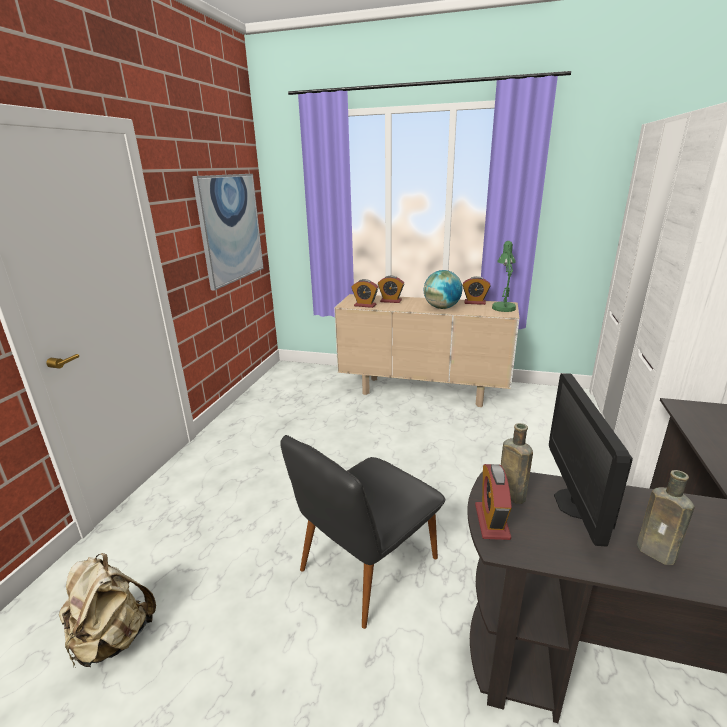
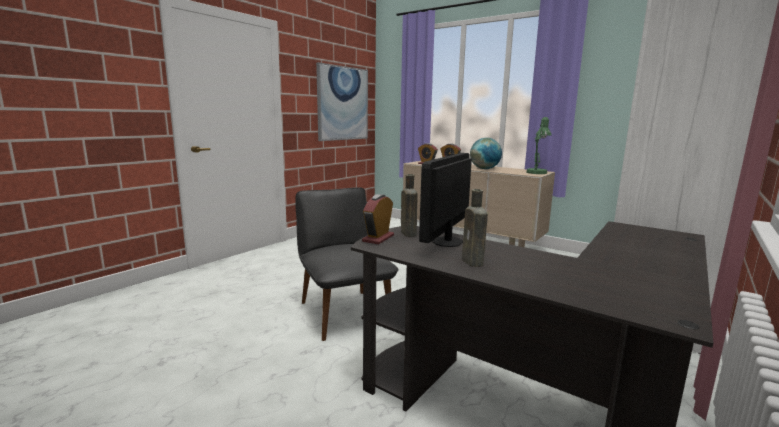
camera: 20 degrees right, 10 degrees down
beige backpack [59,553,156,668] -> none
black chair [280,435,445,629] -> black chair turned 90 degrees clockwise [295,187,399,341]
alarm clock [462,276,490,305] -> none

